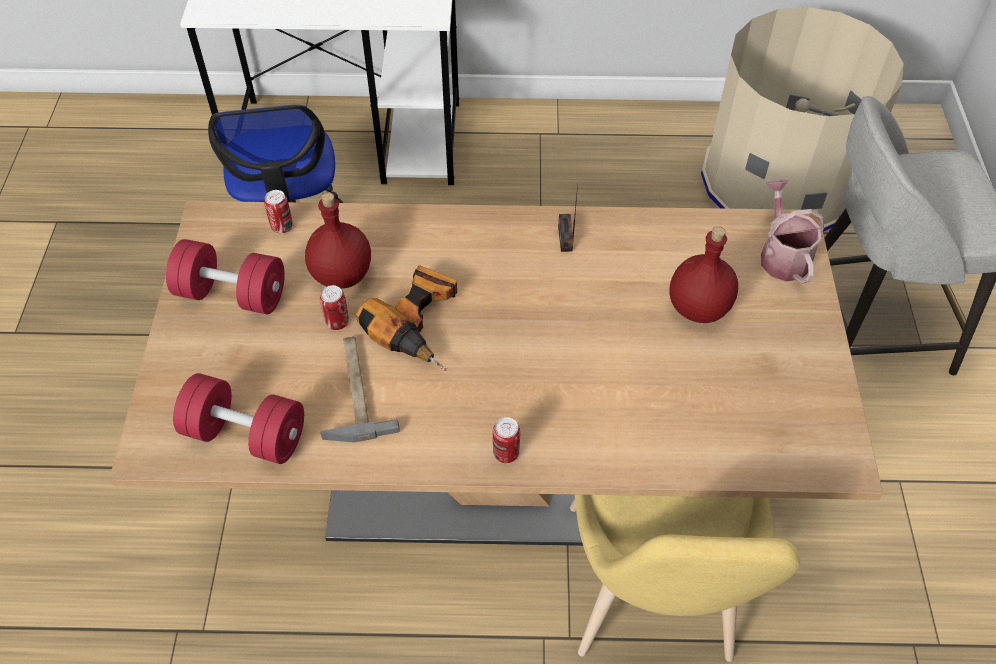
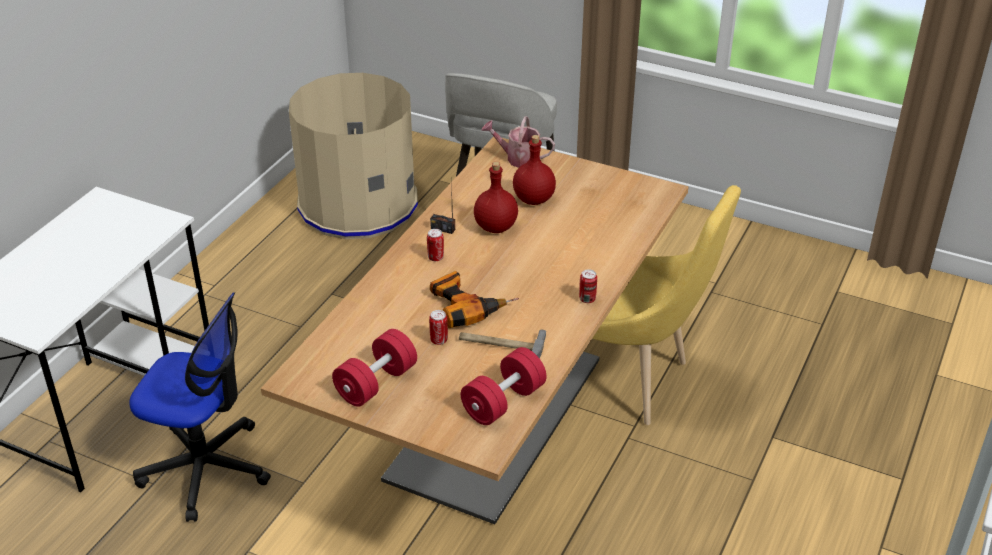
camera: 65 degrees left, 15 degrees down
can [264,190,293,233] -> can moved to [427,229,444,261]
red bottle [305,192,371,289] -> red bottle moved to [474,162,518,233]

